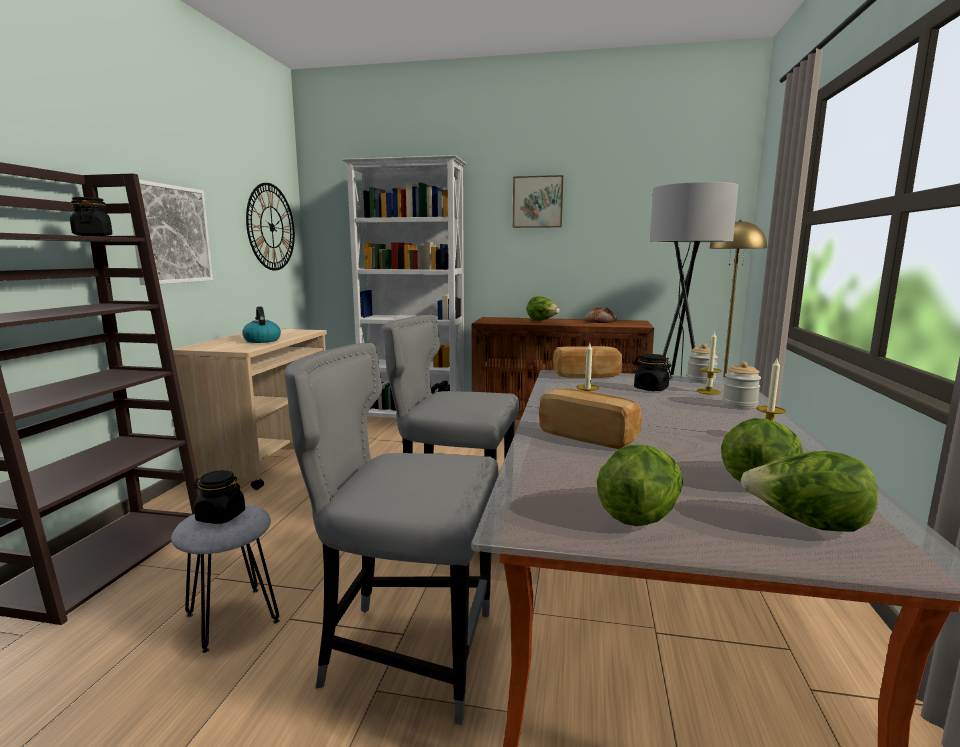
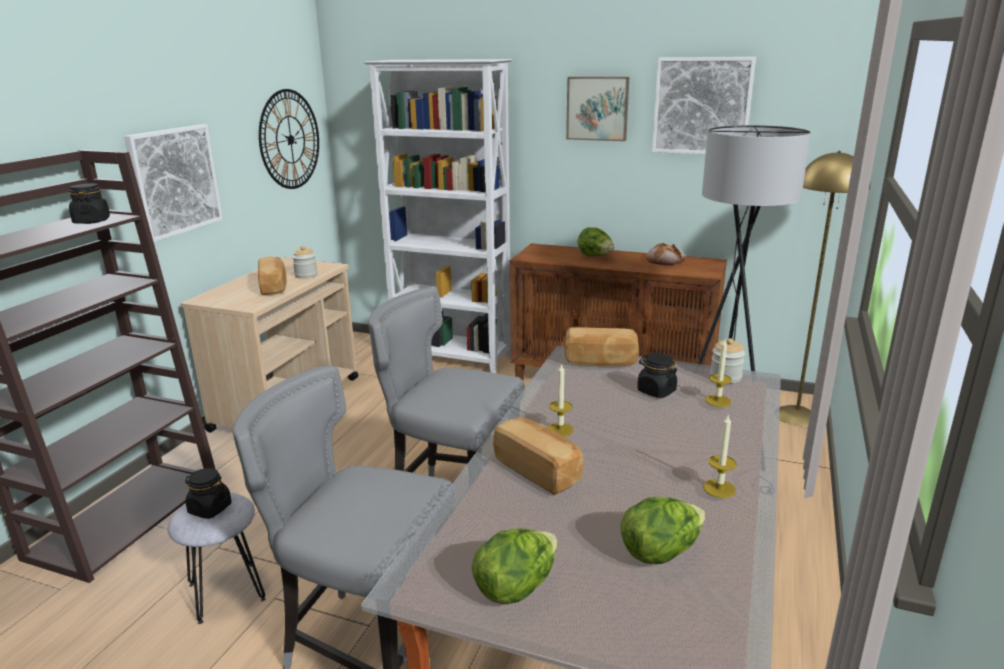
camera: 10 degrees right, 10 degrees up
kettle [242,307,281,343] -> bread [258,257,287,295]
jar [722,362,761,409] -> jar moved to [292,246,318,279]
lettuce [741,451,878,532] -> none
none -> picture [652,57,756,154]

